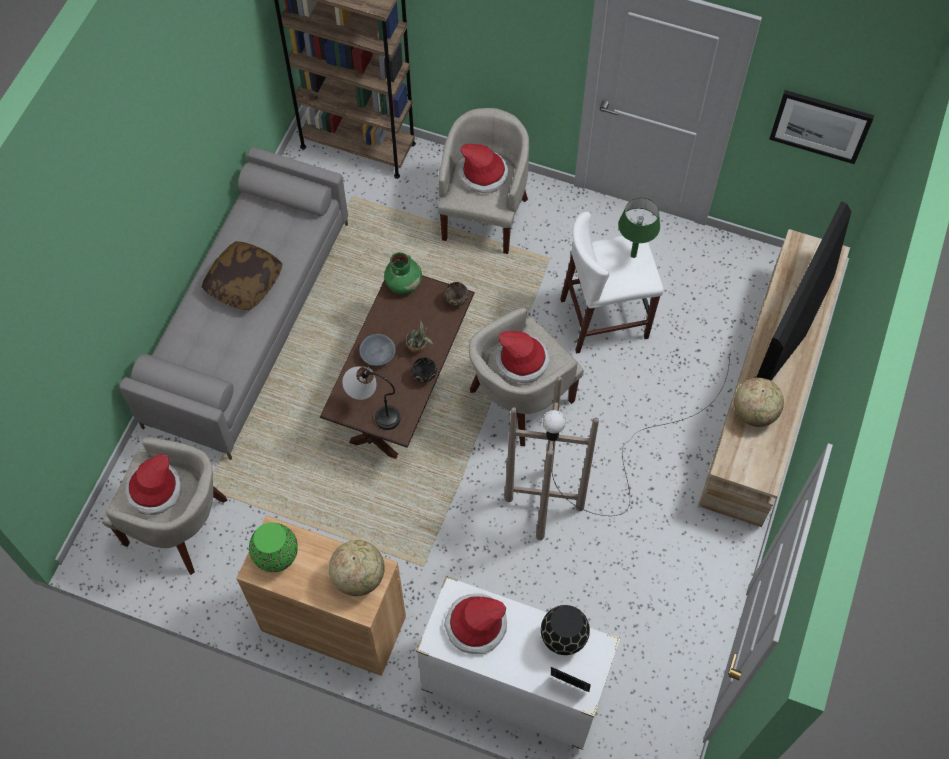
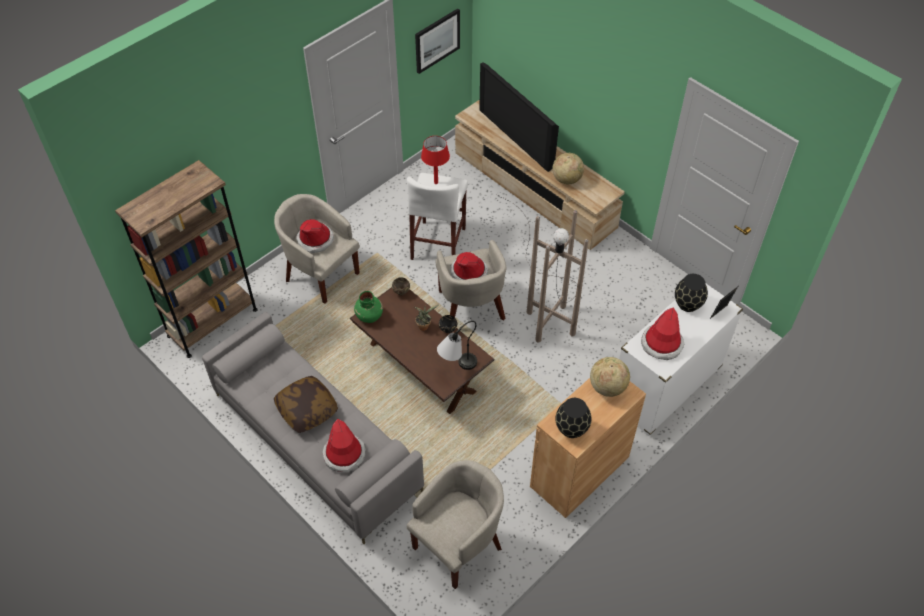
camera: 65 degrees left, 10 degrees down
hat [126,454,182,515] -> hat moved to [323,419,365,472]
green vase [249,522,298,572] -> black vase [555,398,592,438]
grey bowl [359,334,395,366] -> none
green table lamp [618,197,660,258] -> red table lamp [421,136,450,184]

